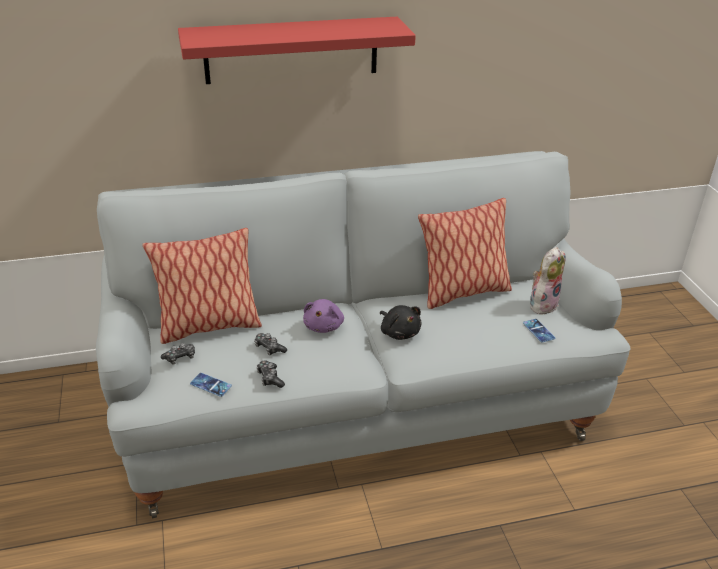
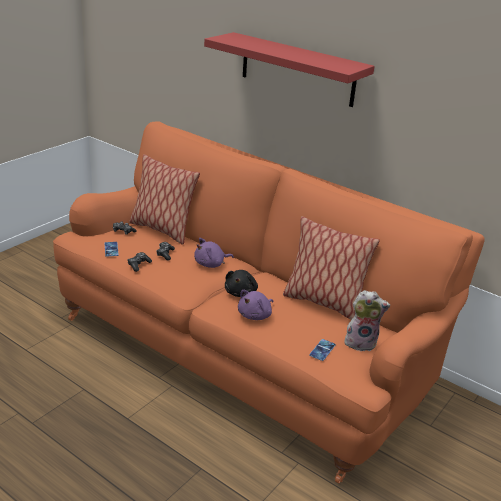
camera: 50 degrees right, 5 degrees down
grey sofa [96,151,631,518] -> orange sofa [53,122,484,484]
none -> purple plush toy [238,290,273,320]

